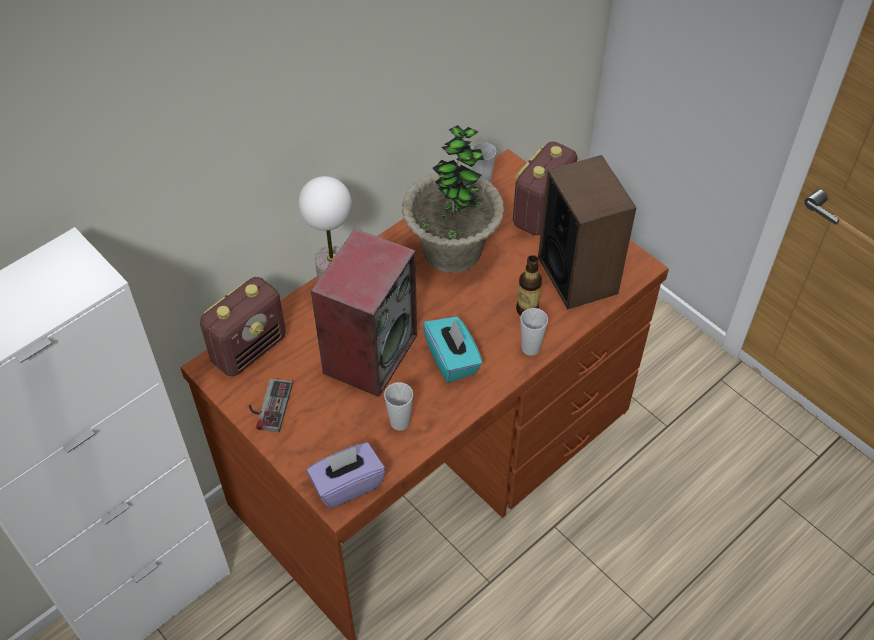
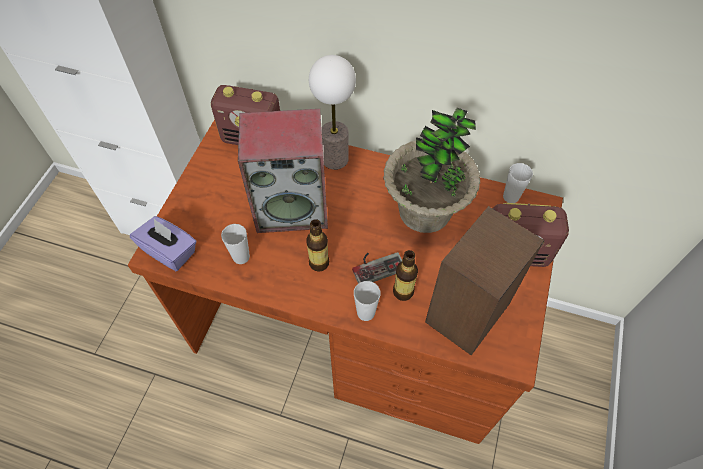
camera: 60 degrees right, 5 degrees up
game controller [249,378,293,432] -> game controller moved to [352,252,402,284]
turquoise tissue box [423,316,483,383] -> bottle [306,219,329,272]

